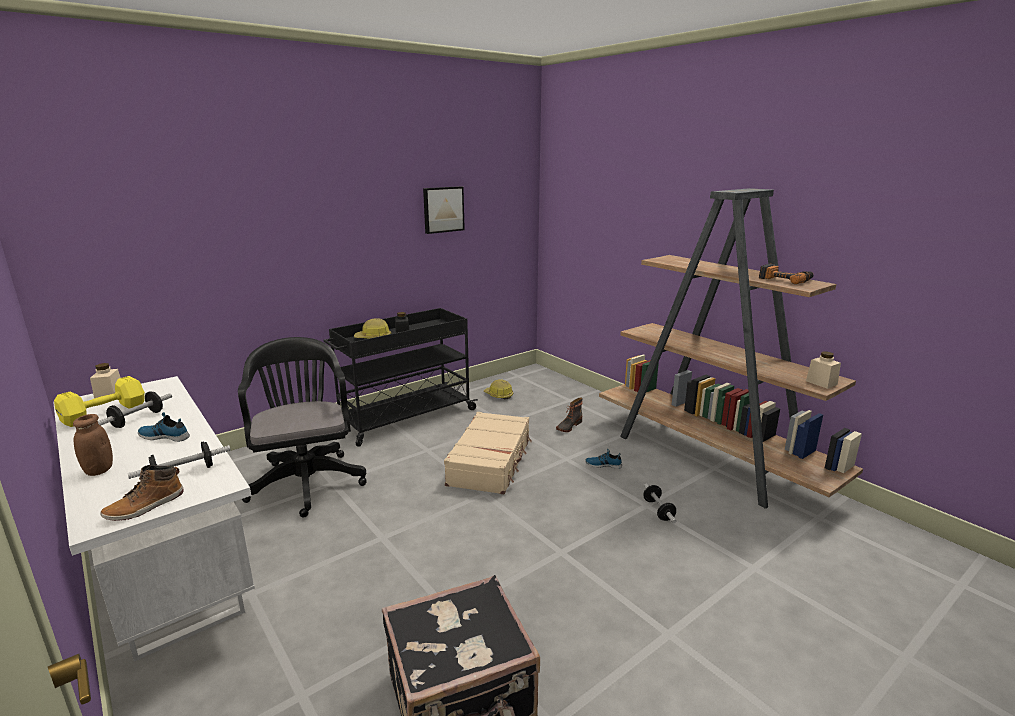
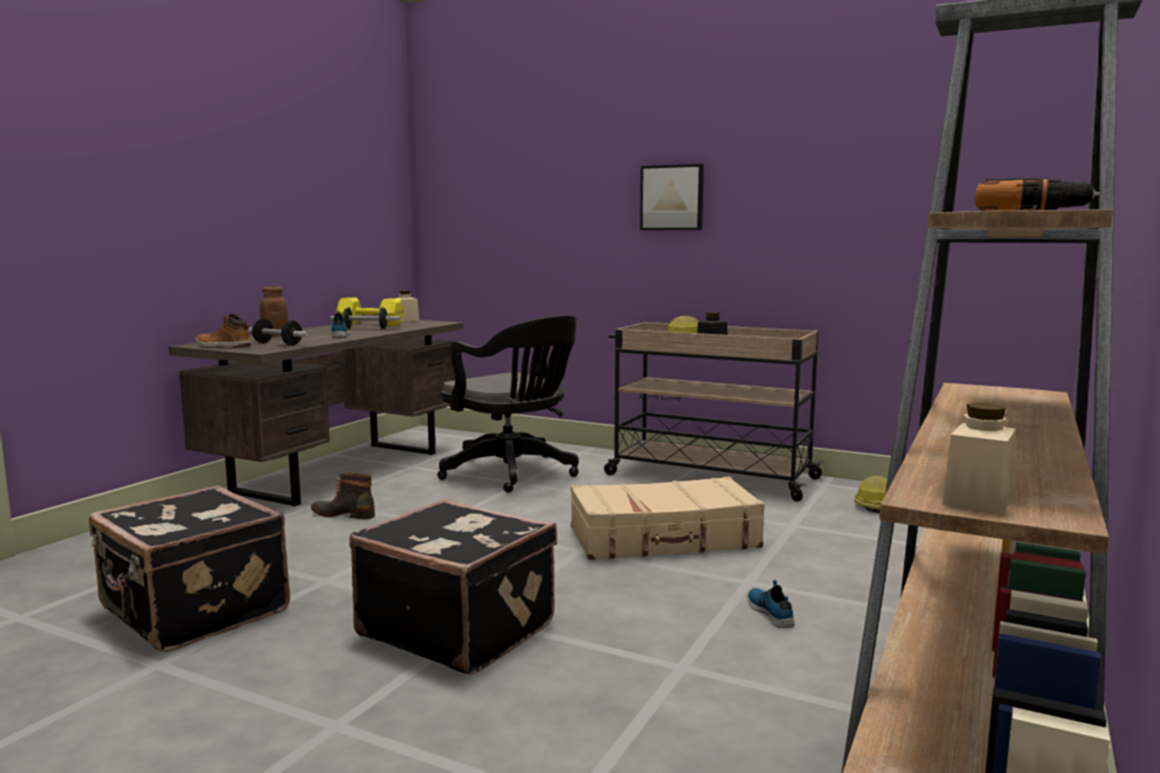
camera: 65 degrees right, 10 degrees down
white desk [53,376,255,662] -> brown desk [169,320,463,507]
black office chair [238,337,366,518] -> black office chair turned 90 degrees clockwise [437,315,579,493]
black cart [324,308,478,447] -> beige cart [604,322,825,501]
picture [423,186,465,234] -> picture moved to [640,164,704,230]
boot [556,397,582,432] -> boot moved to [311,473,375,519]
dumbbell [643,484,676,523] -> none
none -> black suitcase [349,499,557,675]

